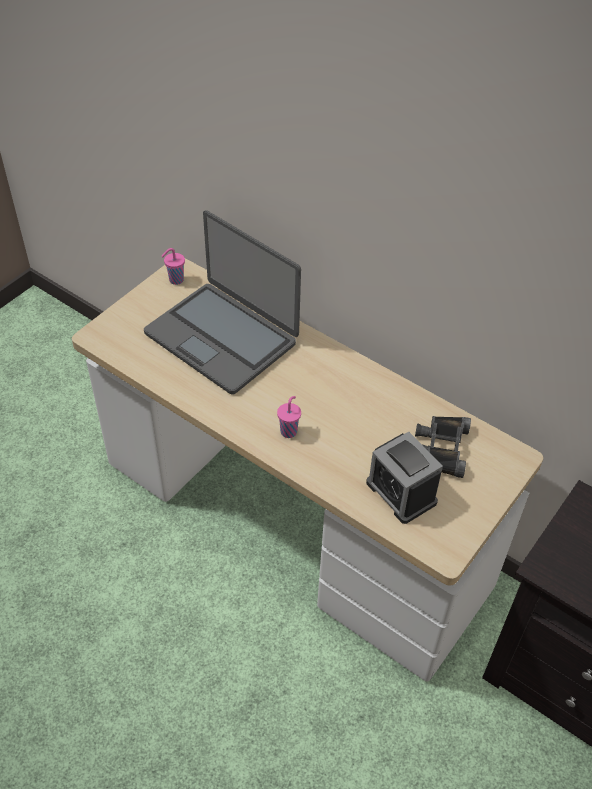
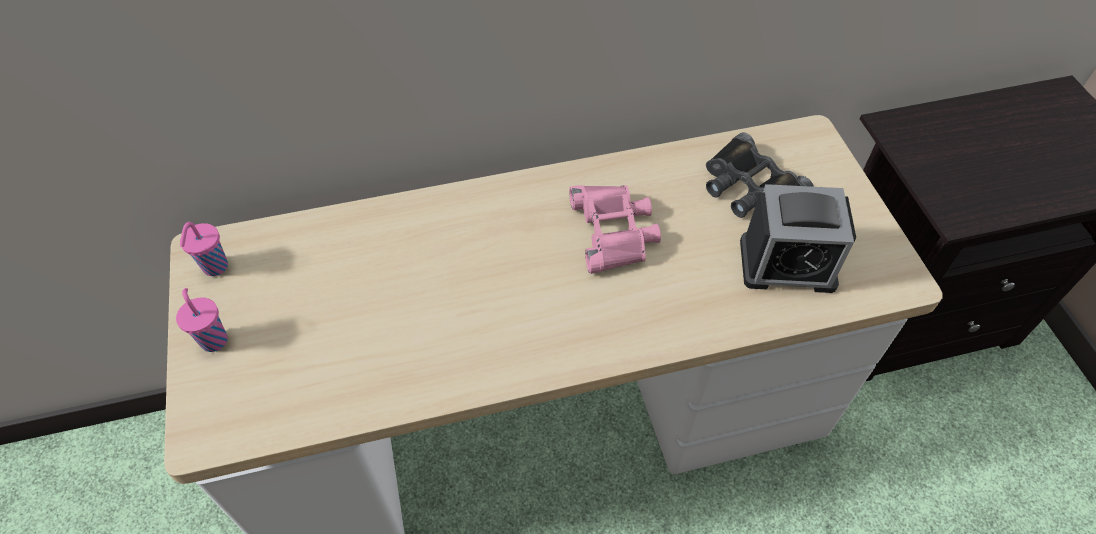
camera: 50 degrees left, 5 degrees up
laptop [144,210,301,394] -> none
pink cup [277,396,301,438] -> pink cup moved to [176,288,228,352]
none -> pink binoculars [569,185,661,274]

